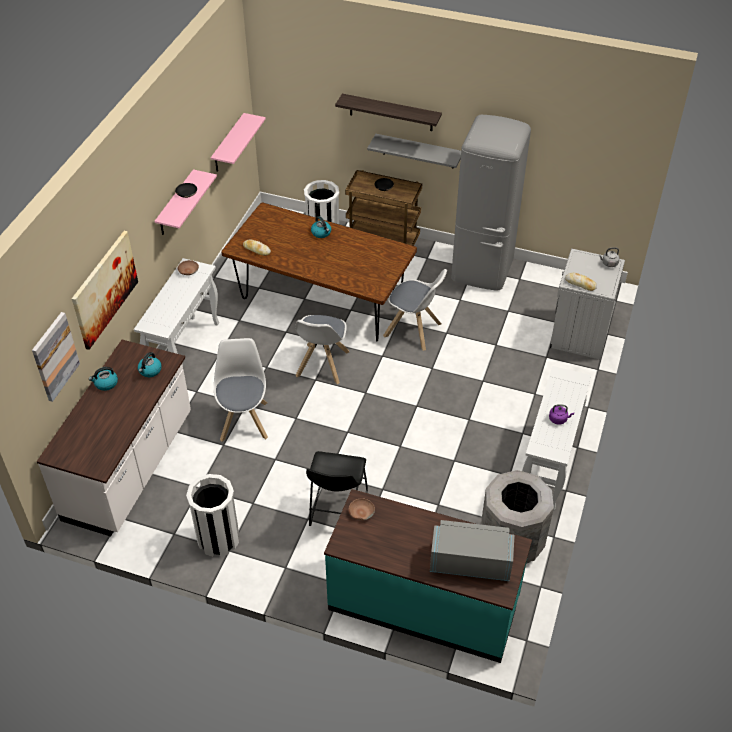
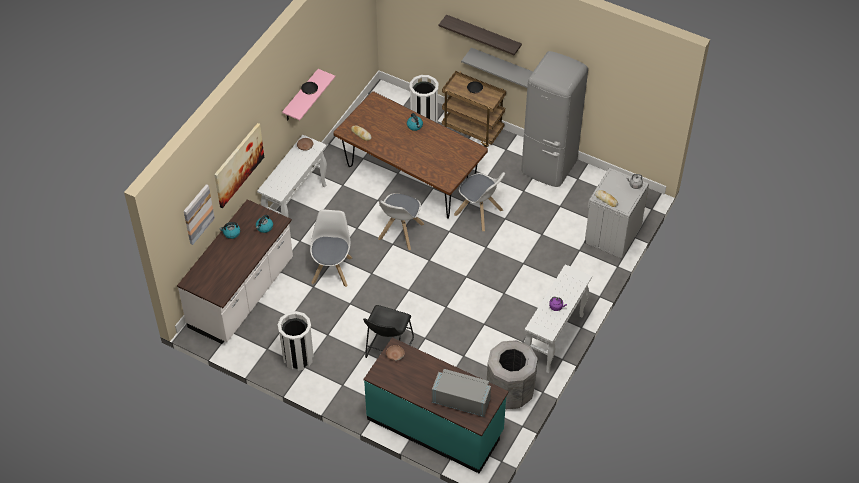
camera: 10 degrees right, 5 degrees up
pink shelf [211,113,266,172] -> none

